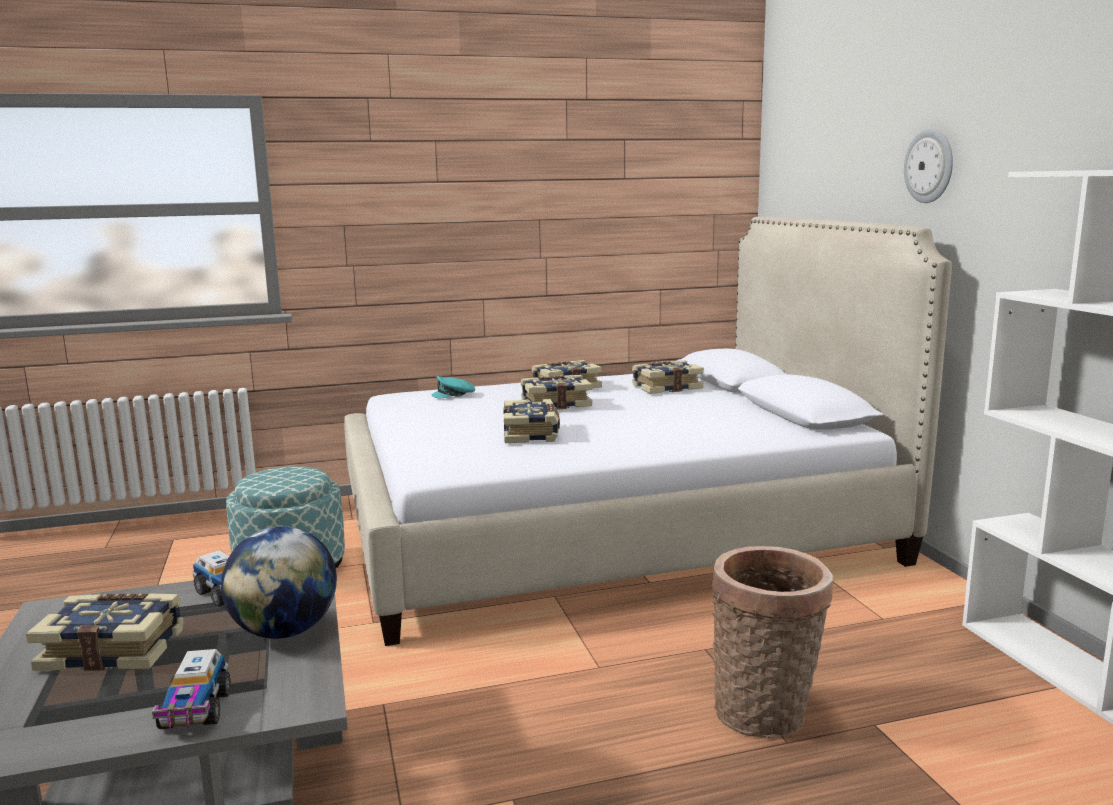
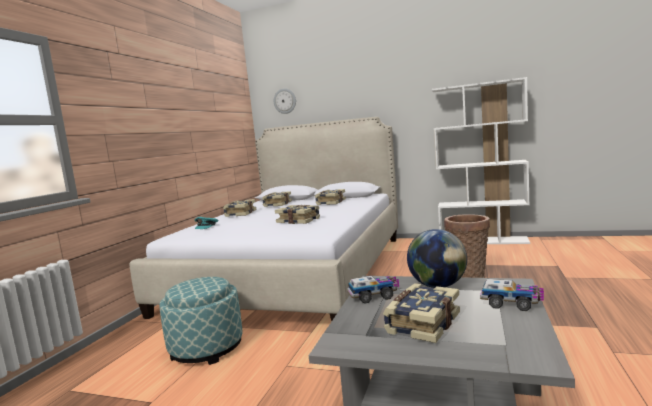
camera: 55 degrees left, 5 degrees down
book [521,375,592,410] -> book moved to [315,189,346,205]
wall clock [904,129,953,203] -> wall clock moved to [274,89,296,114]

